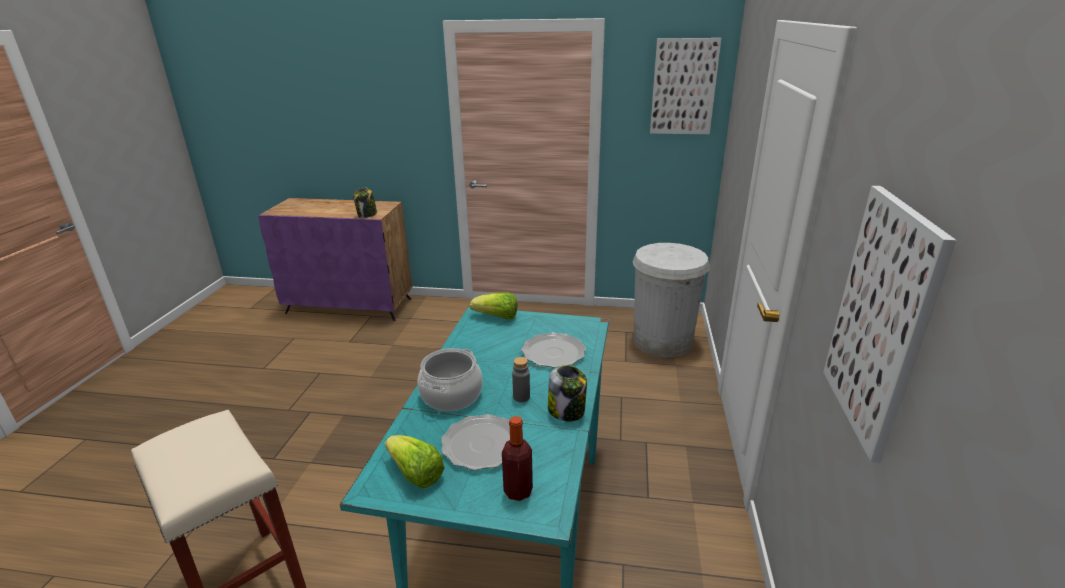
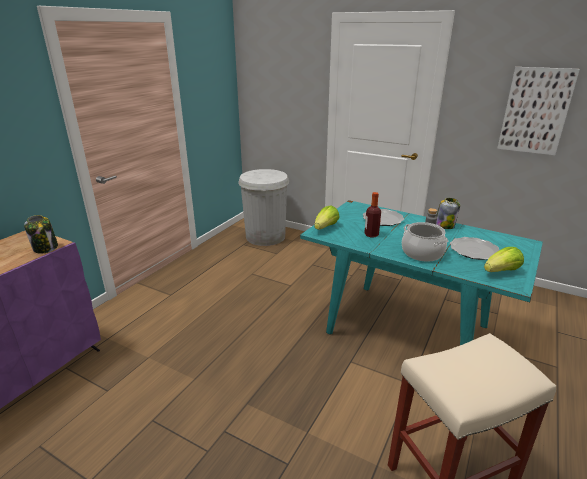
camera: 70 degrees left, 0 degrees up
bottle [502,416,533,501] -> bottle moved to [364,192,381,238]
picture [650,38,721,134] -> none

